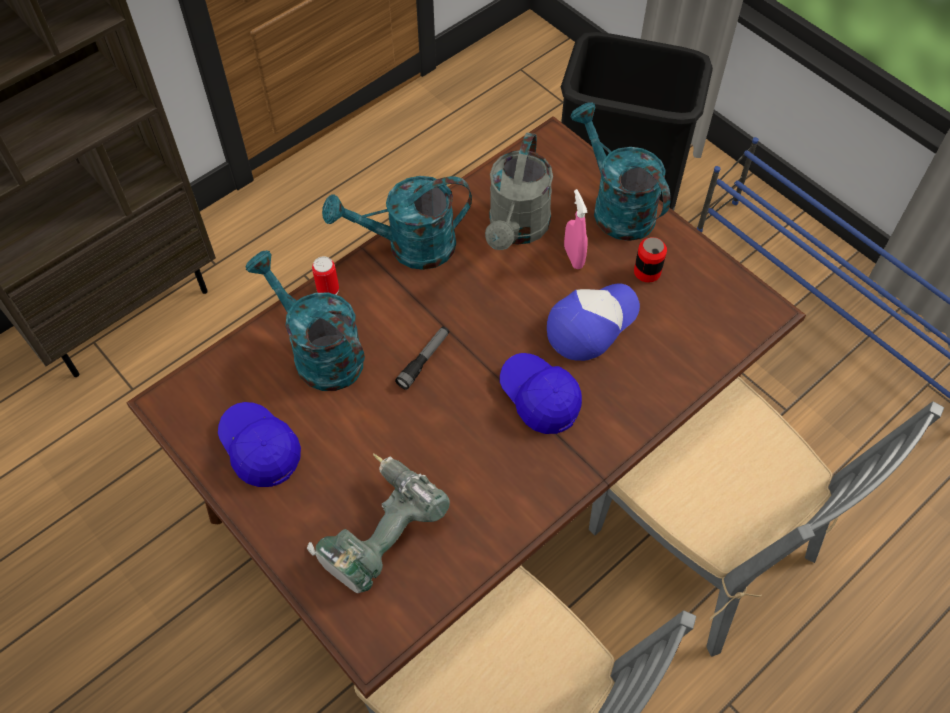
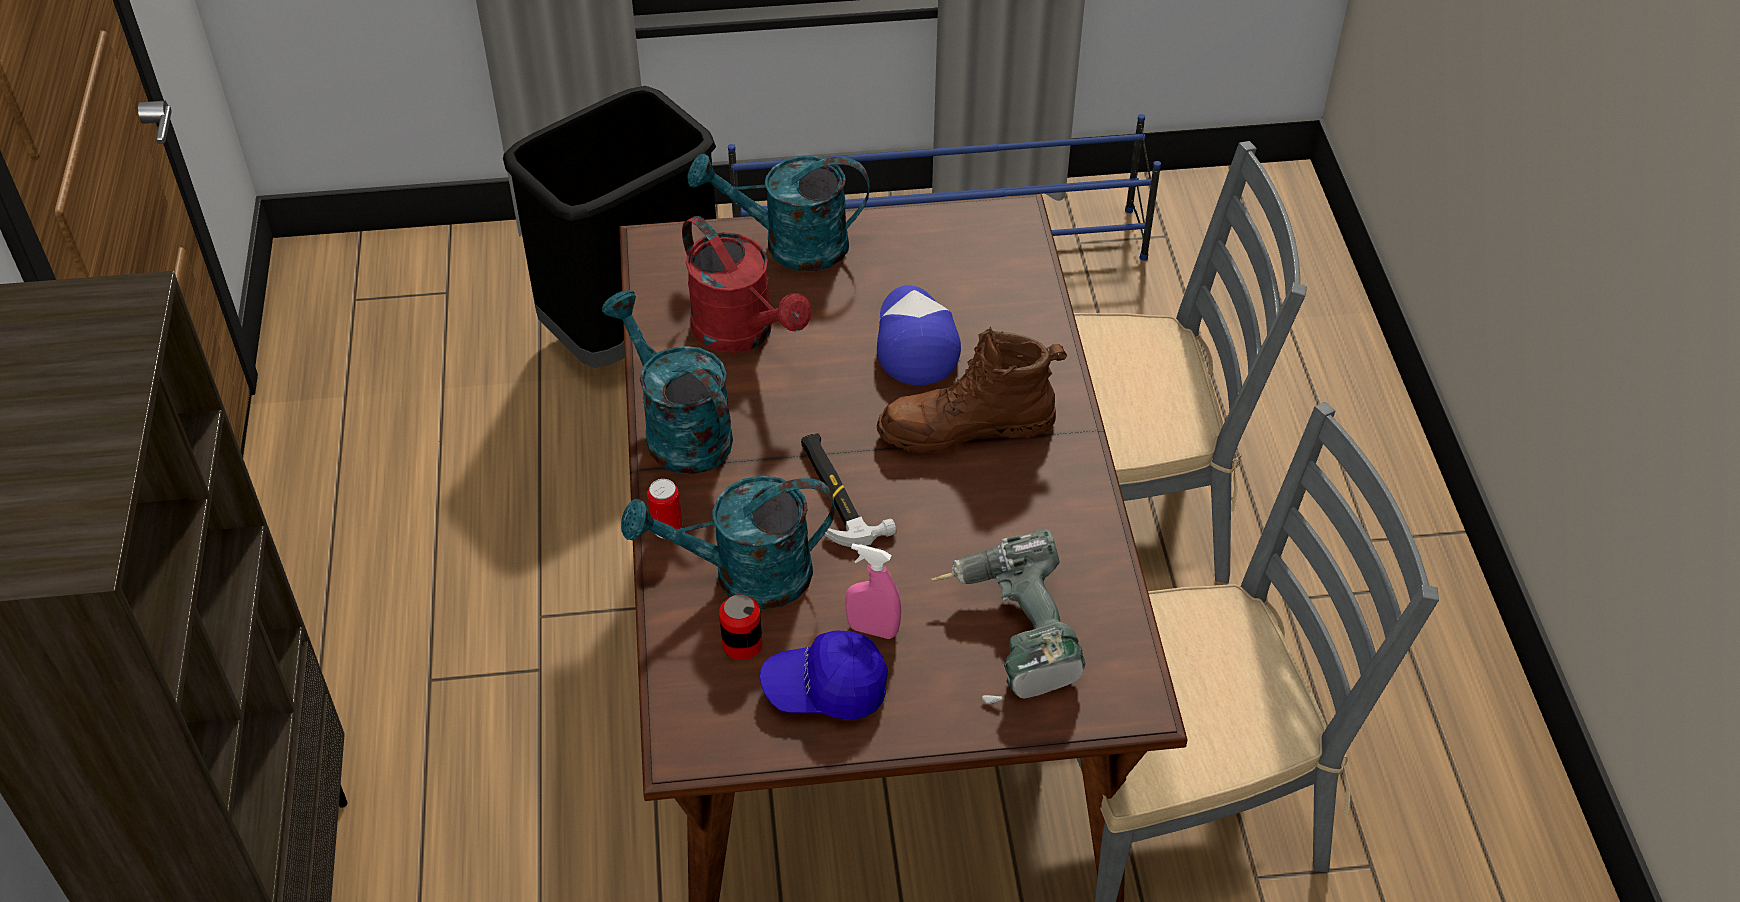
camera: 55 degrees left, 10 degrees down
turquoise watering can [322,176,472,270] -> turquoise watering can turned 120 degrees clockwise [602,290,733,474]
flashlight [395,326,449,390] -> hammer [801,433,896,547]
grey watering can [485,132,553,250] -> red watering can [682,216,811,353]
blue cap [500,353,582,434] -> brown boot [877,327,1067,453]
pink spray bottle [564,189,588,269] -> pink spray bottle moved to [845,544,901,639]
can [634,237,667,282] -> can moved to [719,594,762,660]

